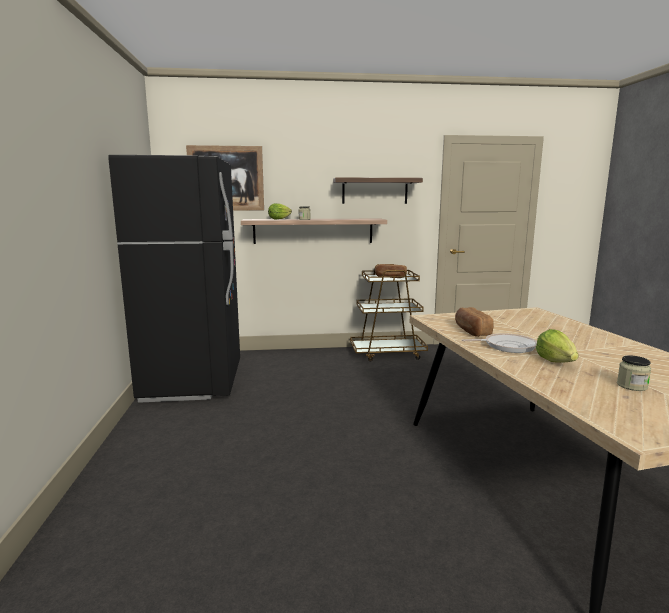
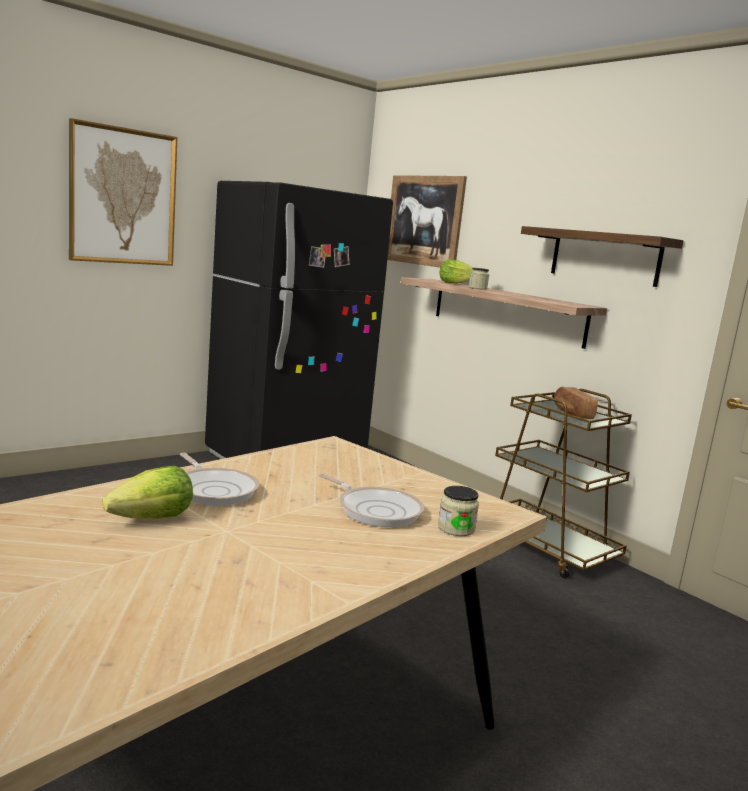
camera: 55 degrees right, 0 degrees up
bread [455,307,494,337] -> none
jar [617,355,651,391] -> jar moved to [438,486,479,536]
none -> picture [69,118,178,266]
none -> frying pan [319,474,424,527]

